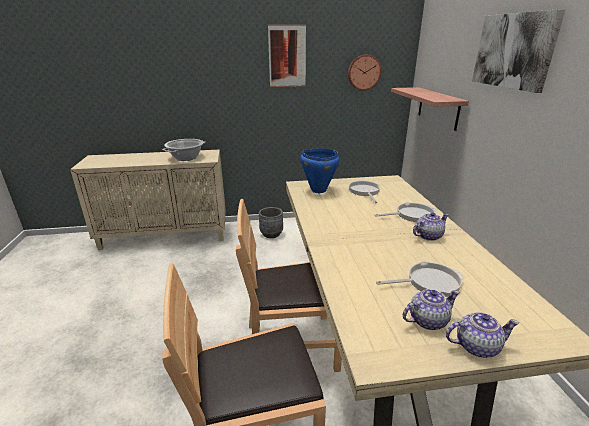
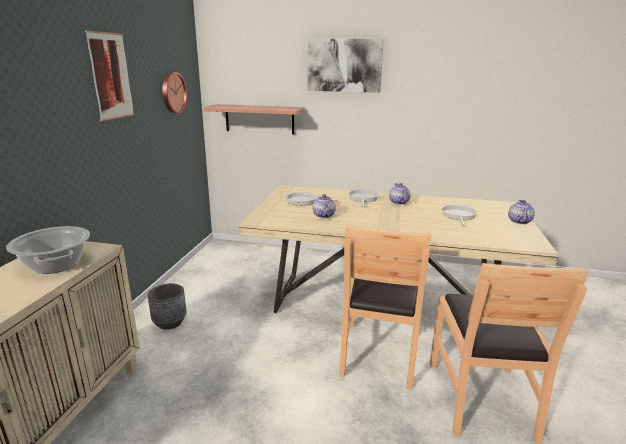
camera: 70 degrees left, 5 degrees down
blue cooking pot [300,148,339,193] -> none
teapot [403,289,460,330] -> teapot moved to [313,194,336,218]

